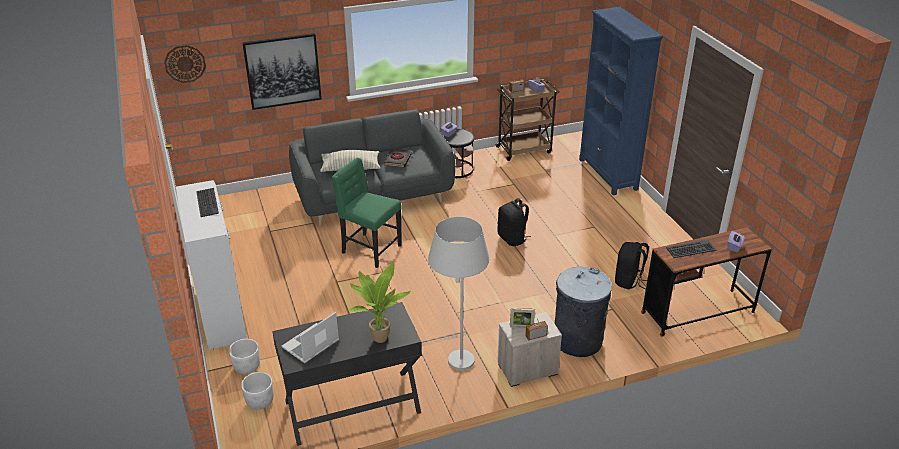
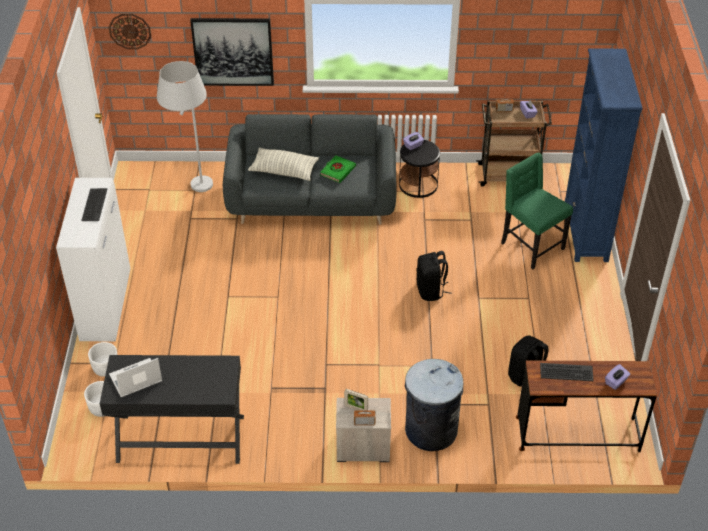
camera: 20 degrees right, 10 degrees up
green chair [332,158,402,268] -> green chair moved to [501,152,573,269]
potted plant [348,261,411,343] -> none
black book [384,149,412,168] -> green book [320,155,356,183]
white floor lamp [428,217,489,371] -> white floor lamp moved to [157,61,213,192]

